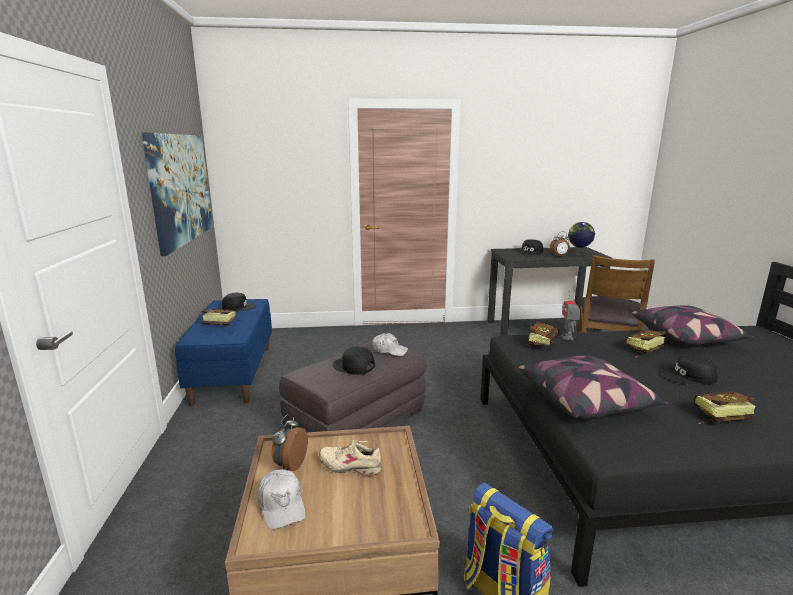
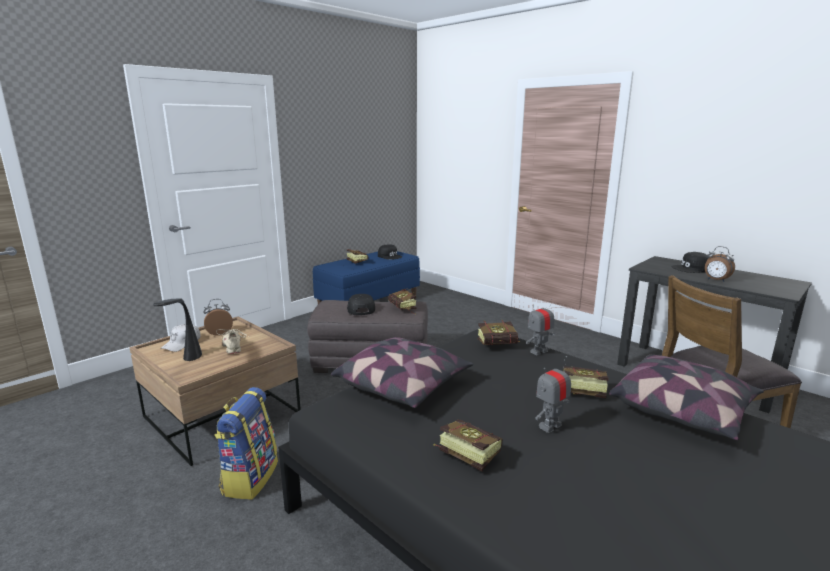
camera: 50 degrees right, 0 degrees up
picture [142,132,213,256] -> none
white cap [372,333,408,356] -> book [388,288,417,315]
globe [568,222,595,255] -> none
black cap [662,353,718,385] -> toy robot [535,356,571,433]
none -> black table lamp [153,298,202,361]

